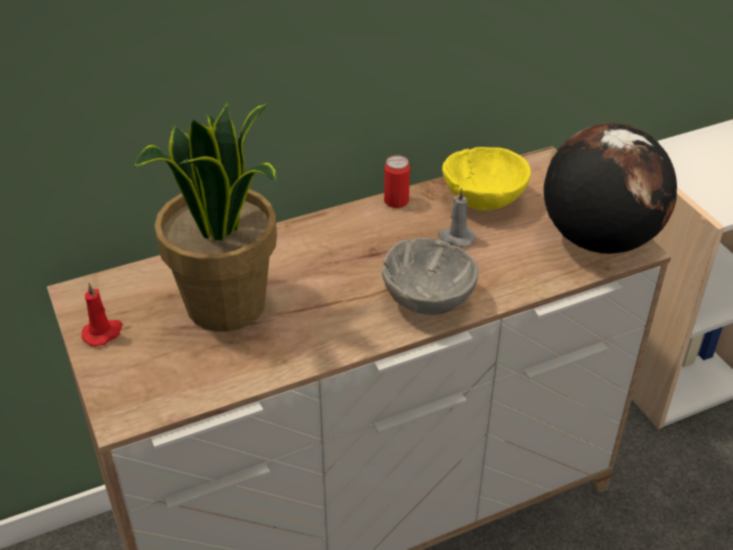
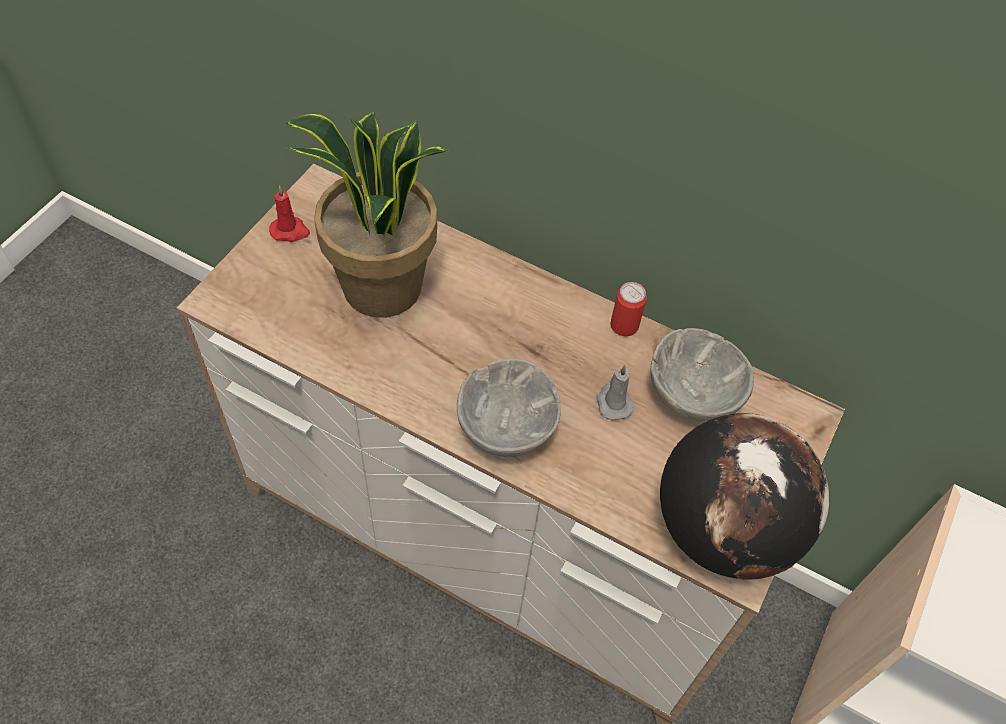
camera: 50 degrees right, 15 degrees up
yellow bowl [442,147,531,211] -> grey bowl [650,328,754,421]

